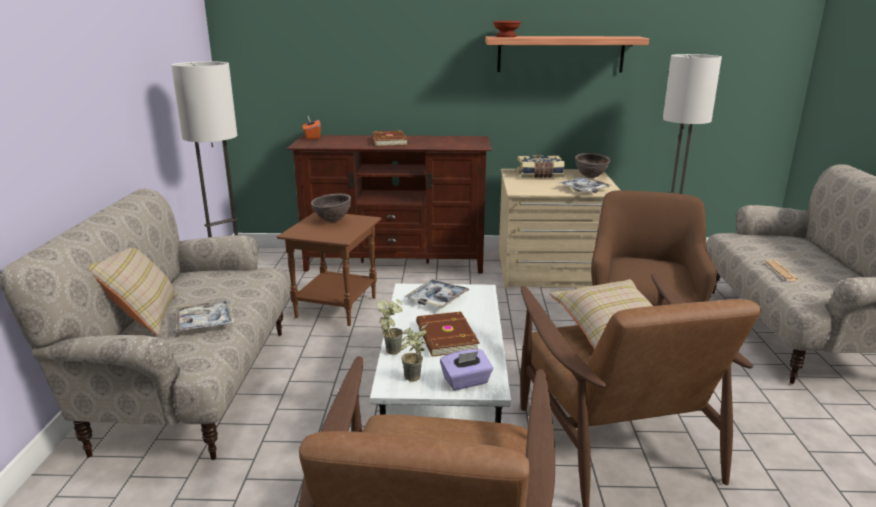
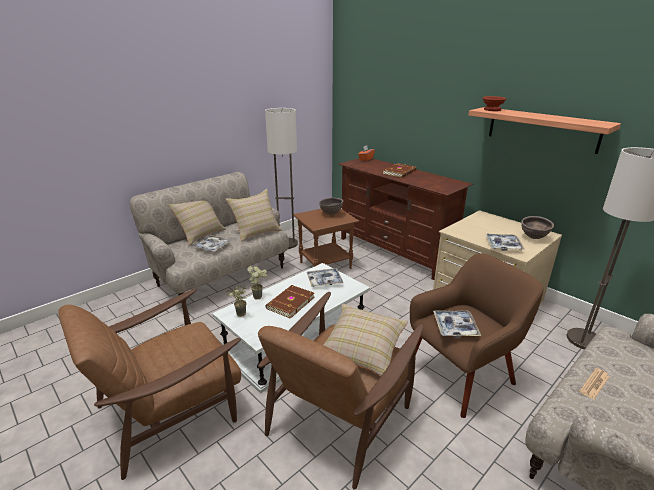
camera: 45 degrees right, 5 degrees up
purple tissue box [440,349,493,390] -> none
book [517,155,565,178] -> none
none -> beige pillow [226,189,282,242]
none -> tray [433,311,481,338]

